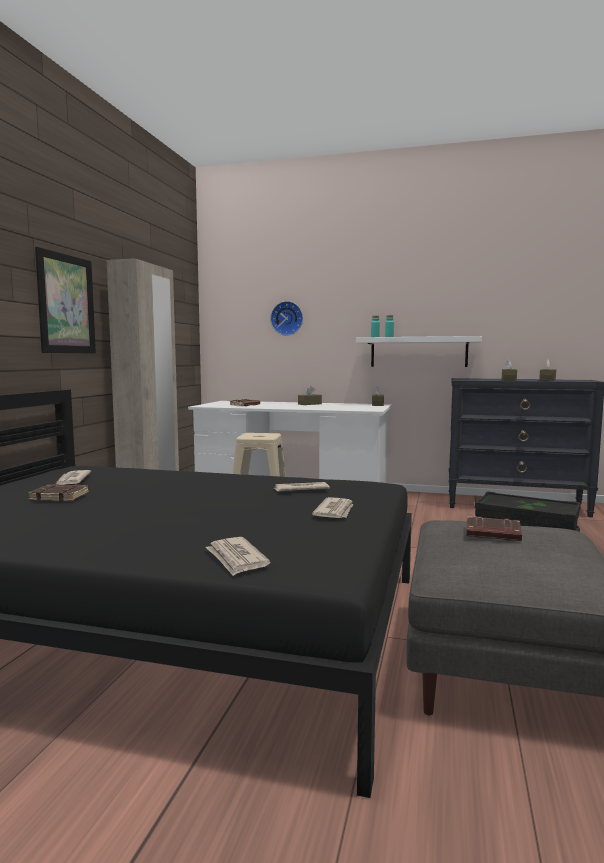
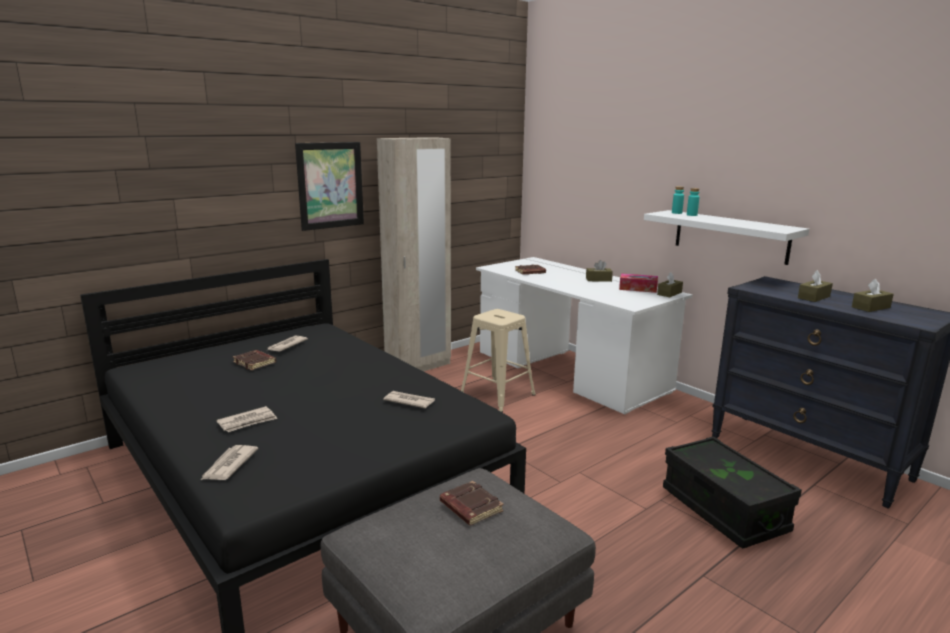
camera: 35 degrees right, 10 degrees up
wall clock [270,301,303,336] -> none
newspaper [312,497,353,518] -> newspaper moved to [216,406,277,432]
none -> tissue box [619,273,658,293]

